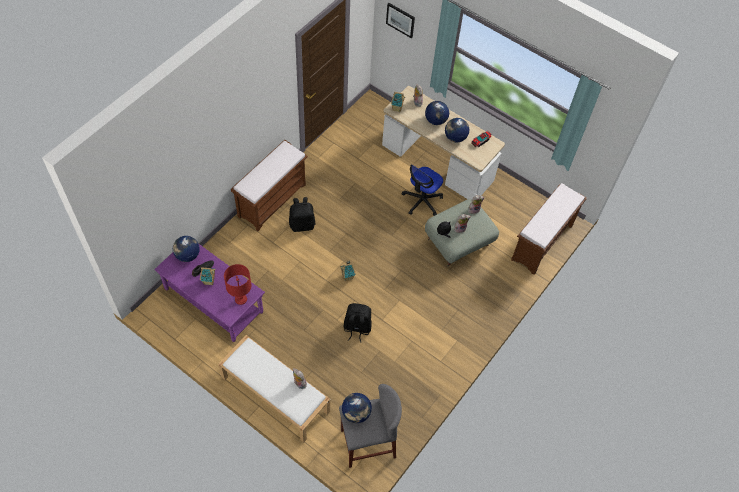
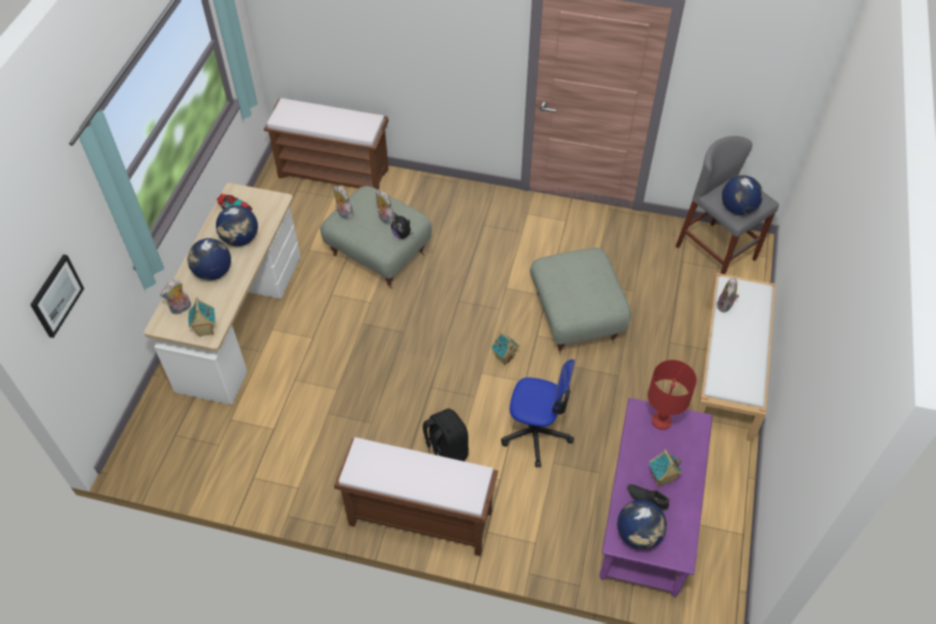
camera: 110 degrees left, 5 degrees down
black backpack [344,303,372,343] -> grey ottoman [530,248,631,355]
office chair [402,164,443,216] -> office chair moved to [501,359,575,467]

